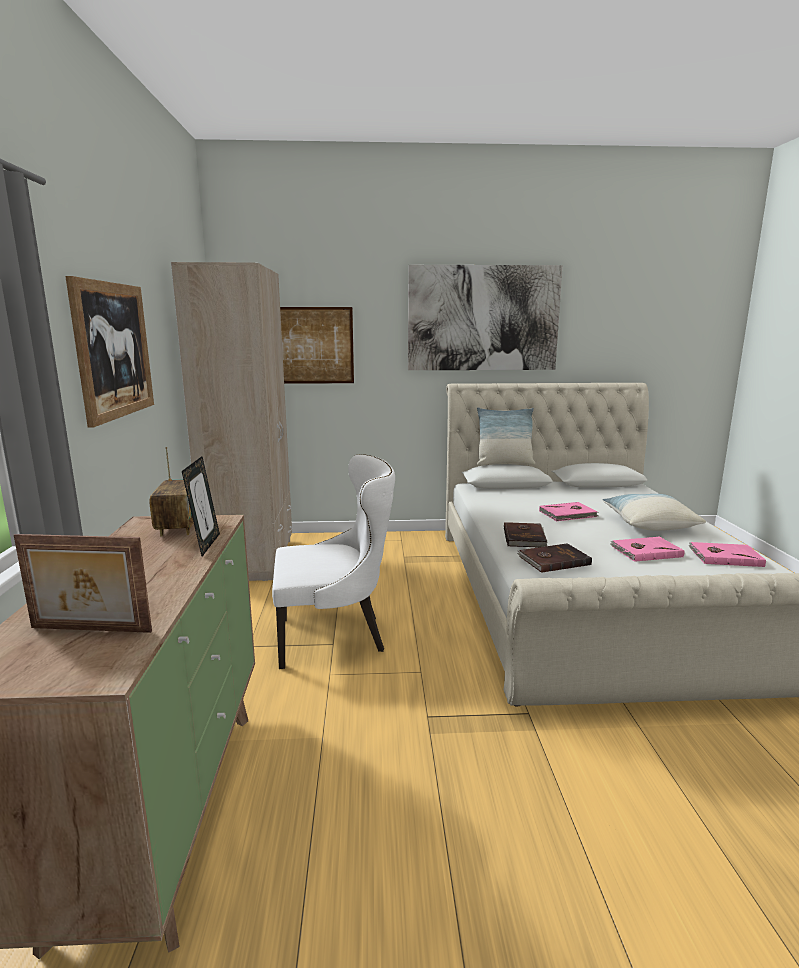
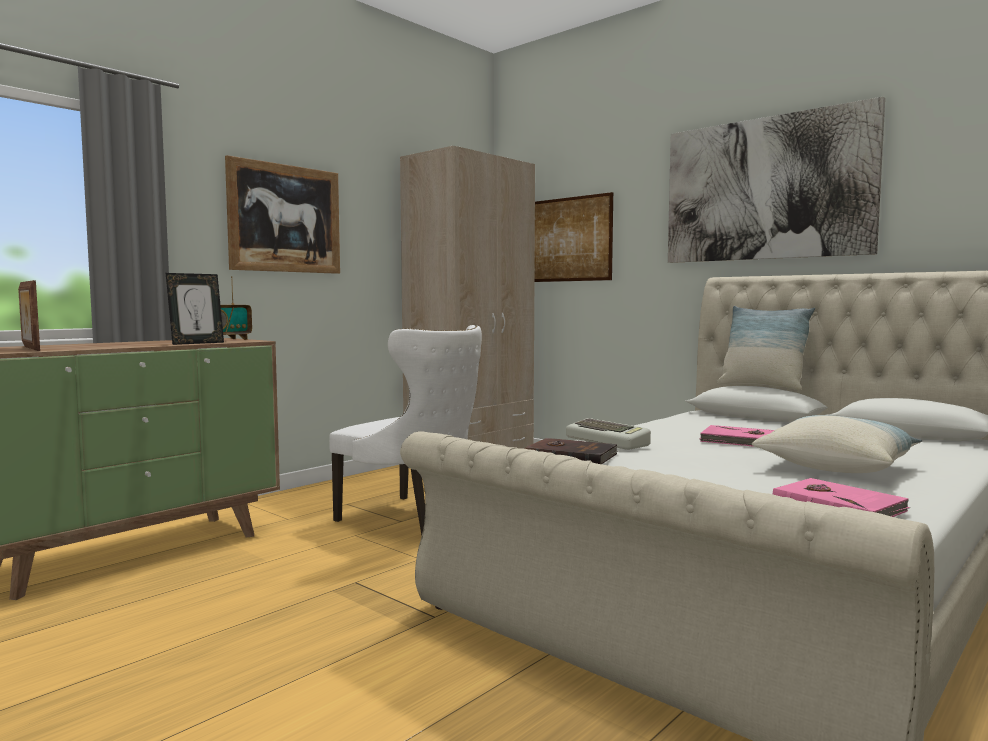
camera: 45 degrees right, 10 degrees down
brown book [504,522,548,547] -> keyboard [566,418,651,450]
pink book [610,537,685,562] -> none

